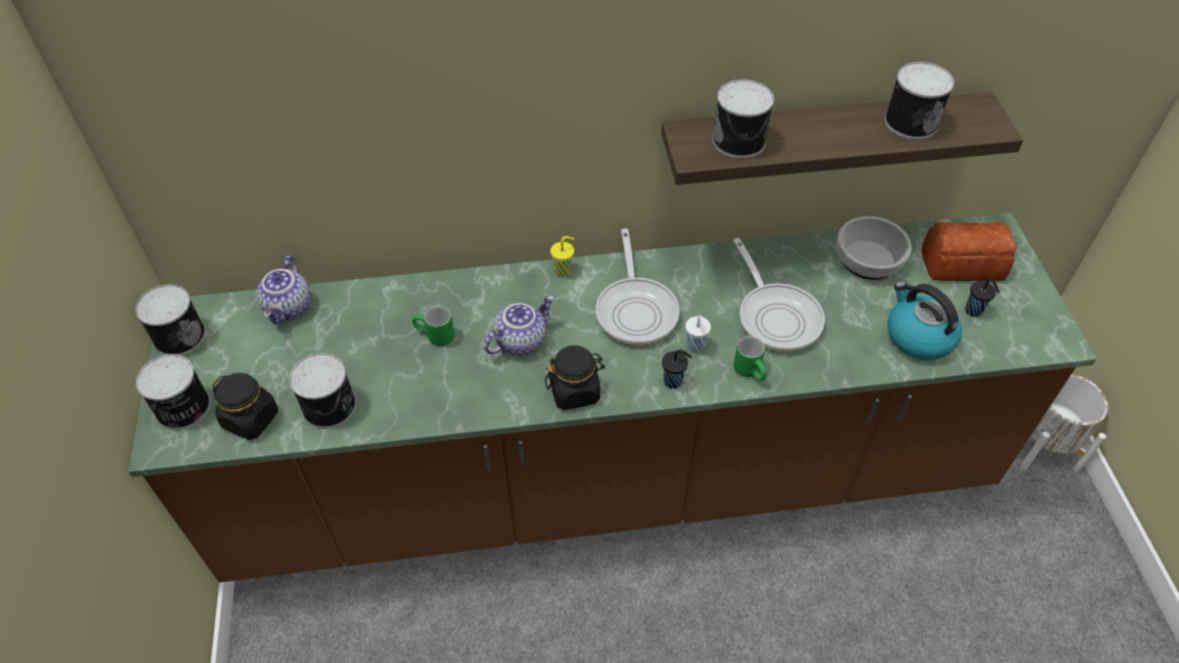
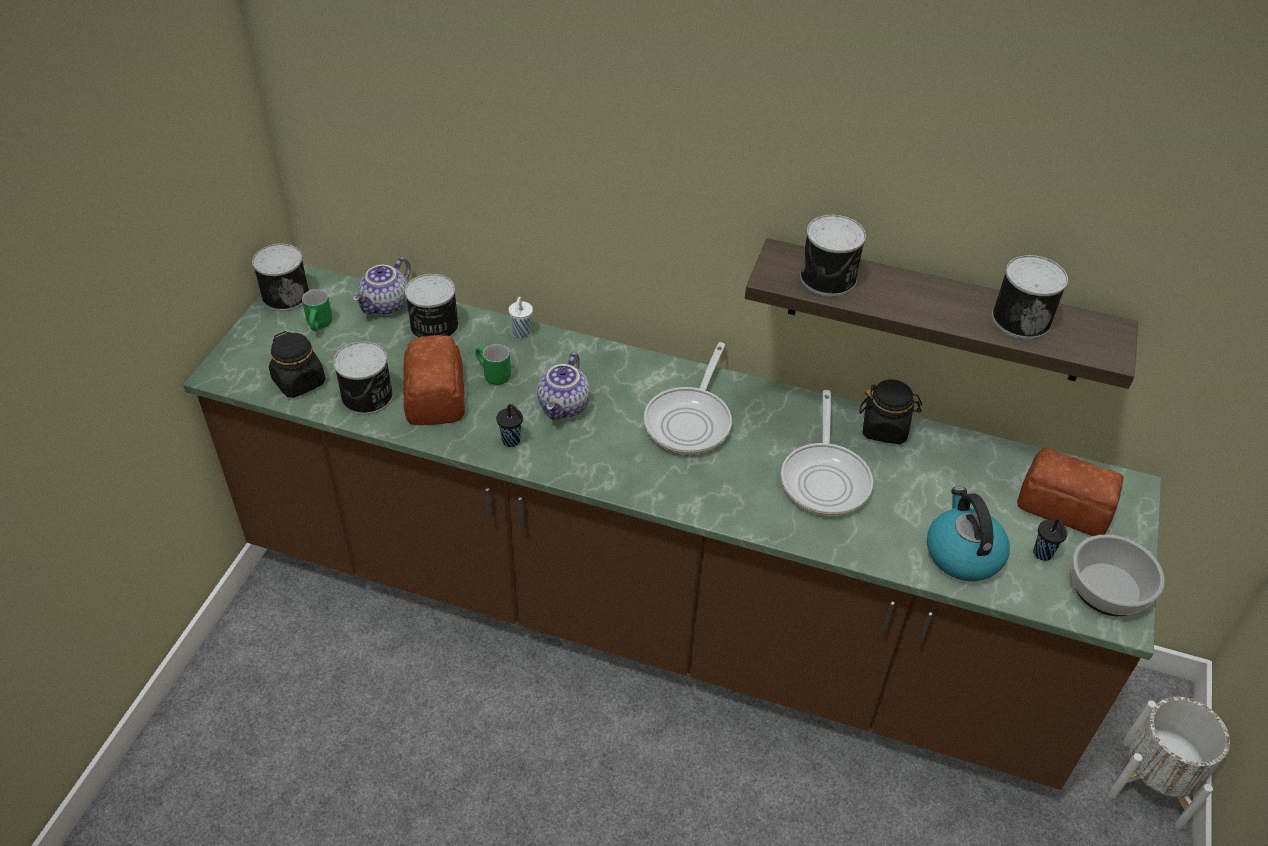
camera: 25 degrees right, 5 degrees down
can [136,354,211,430] -> can moved to [405,274,459,338]
teapot [484,296,554,355] -> teapot turned 120 degrees clockwise [537,352,590,420]
black jar [545,345,605,410] -> black jar moved to [859,380,922,444]
yellow cup [550,236,575,277] -> none
black cup [662,349,692,389] -> black cup moved to [496,404,523,447]
white cup [685,315,711,353] -> white cup moved to [509,297,533,338]
green mug [734,336,767,381] -> green mug moved to [302,289,333,331]
bowl [837,216,912,280] -> bowl moved to [1070,535,1165,616]
none -> bread [403,335,465,425]

